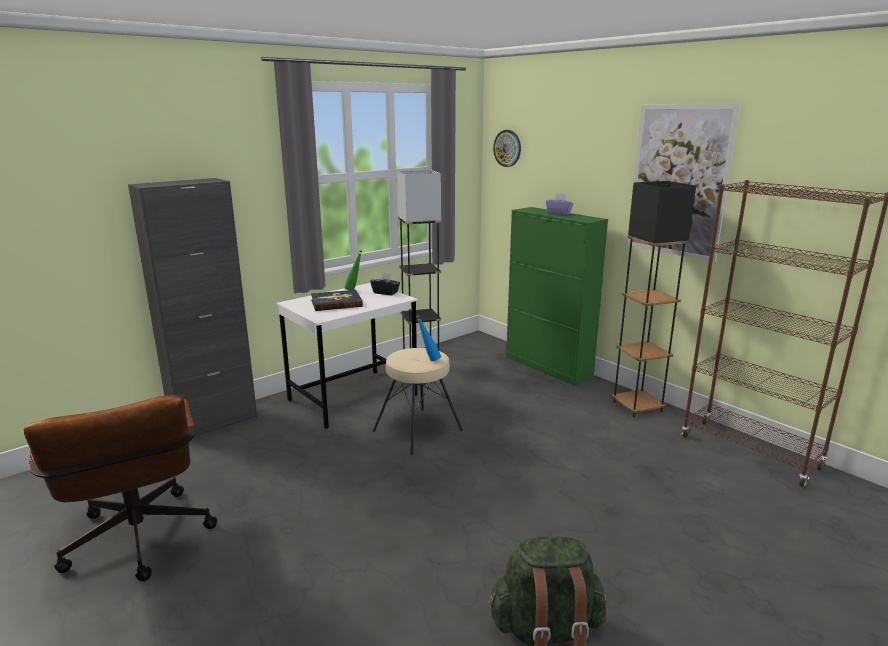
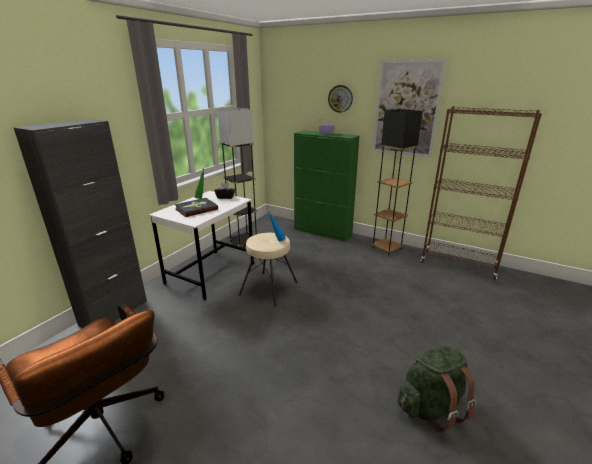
camera: 20 degrees left, 5 degrees up
wall clock [493,130,521,167] -> wall clock moved to [328,85,353,113]

